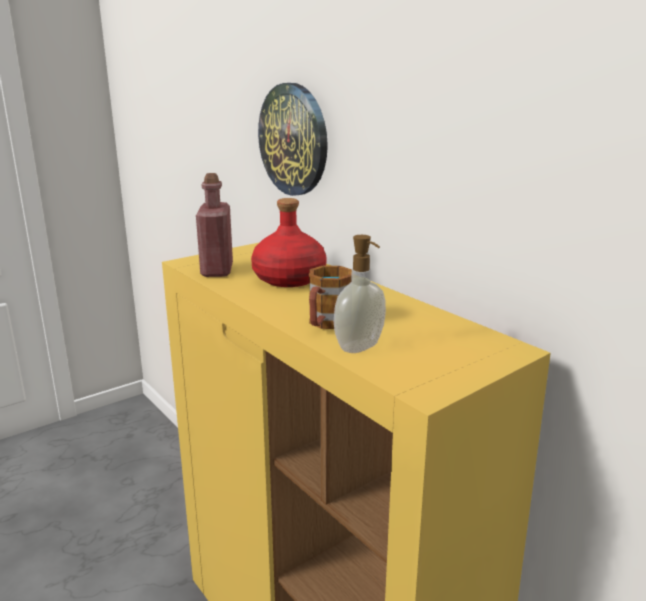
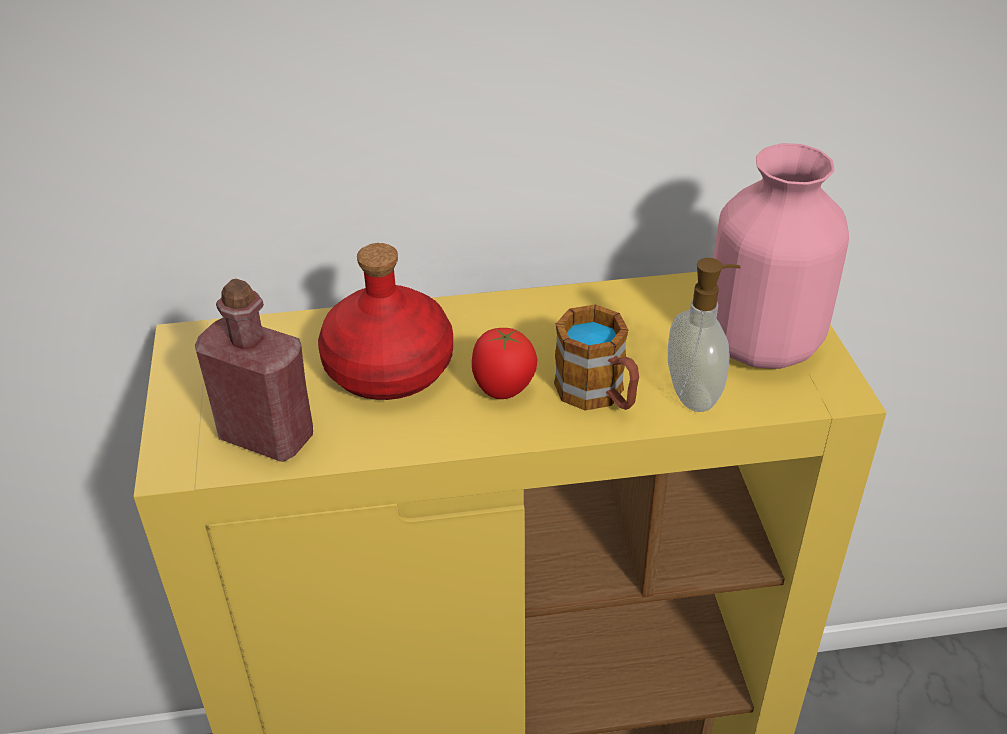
camera: 60 degrees left, 20 degrees up
wall clock [258,83,328,196] -> none
none -> tomato [472,328,537,399]
none -> pink vase [713,143,849,369]

